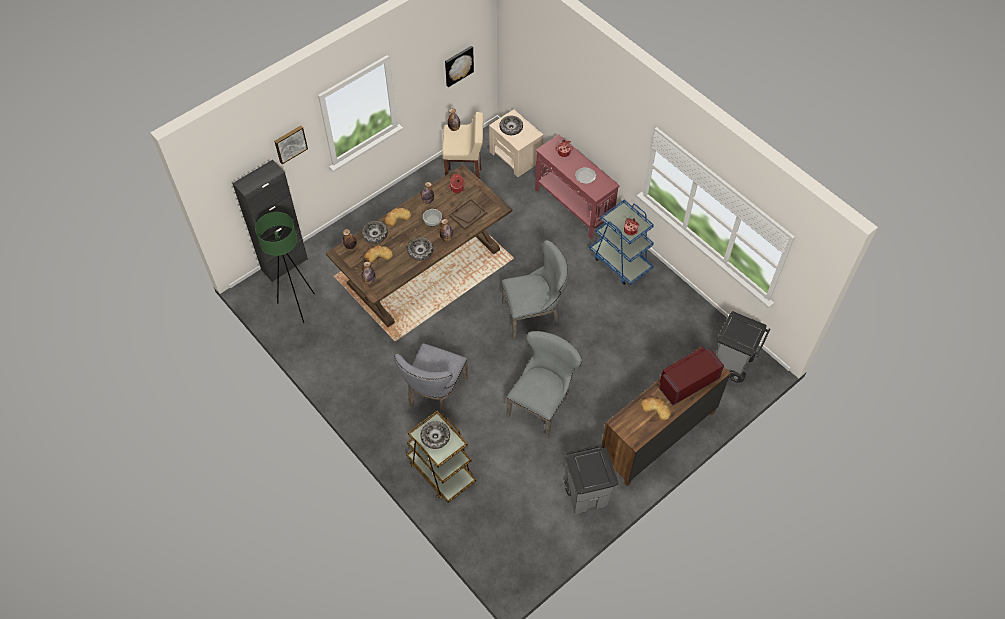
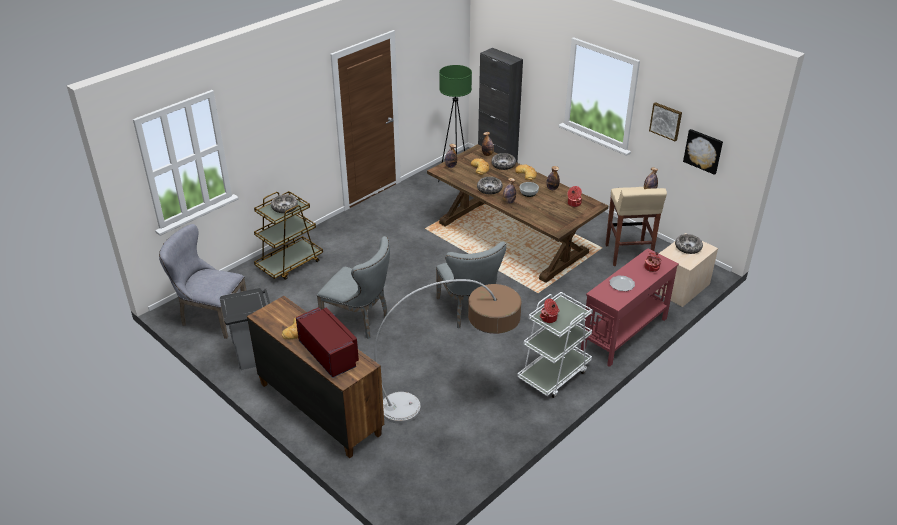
camera: 85 degrees right, 20 degrees down
picture [274,126,308,164] -> picture moved to [649,102,682,141]
grey chair [394,343,468,418] -> grey chair moved to [159,224,247,339]
brown tray [449,198,487,230] -> none
blue cart [590,200,654,285] -> white cart [517,292,592,398]
grey trash can [717,311,770,383] -> none
none -> floor lamp [374,279,522,424]

